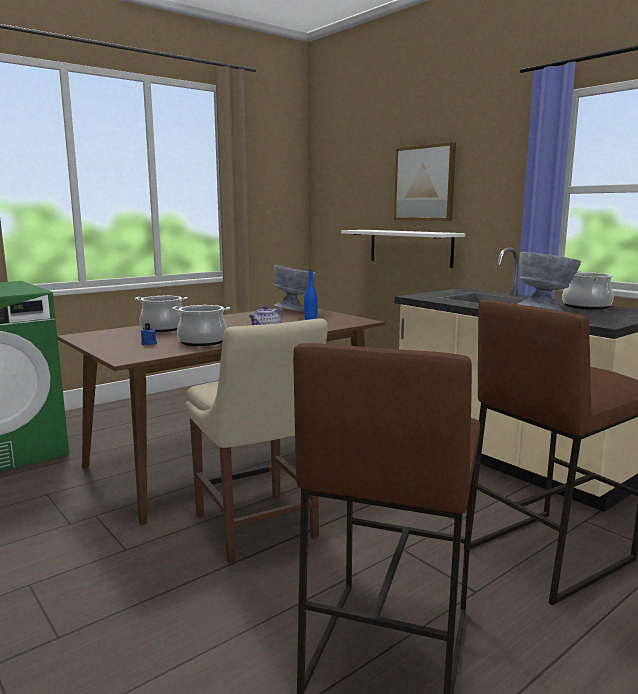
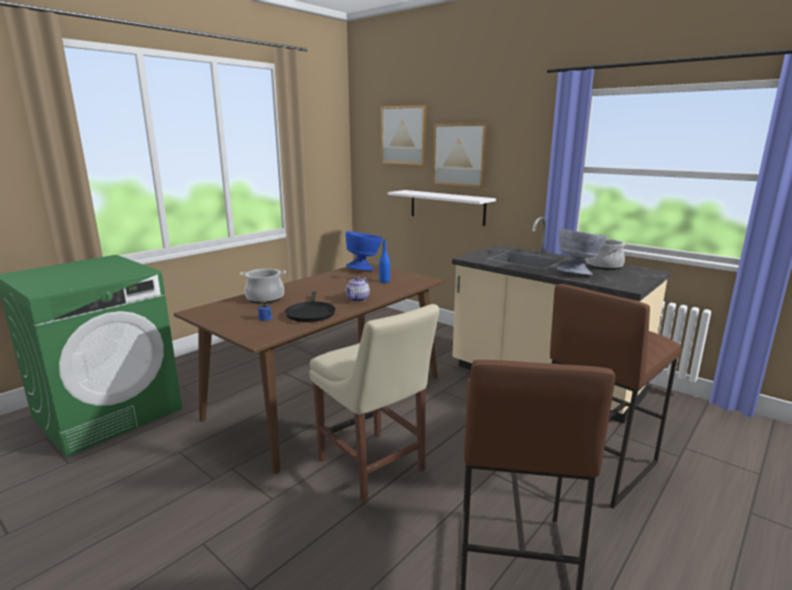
camera: 10 degrees left, 5 degrees up
cooking pot [172,305,230,346] -> black frying pan [285,291,336,322]
grey bowl [274,265,318,311] -> blue bowl [346,231,383,271]
none -> picture [381,105,427,165]

